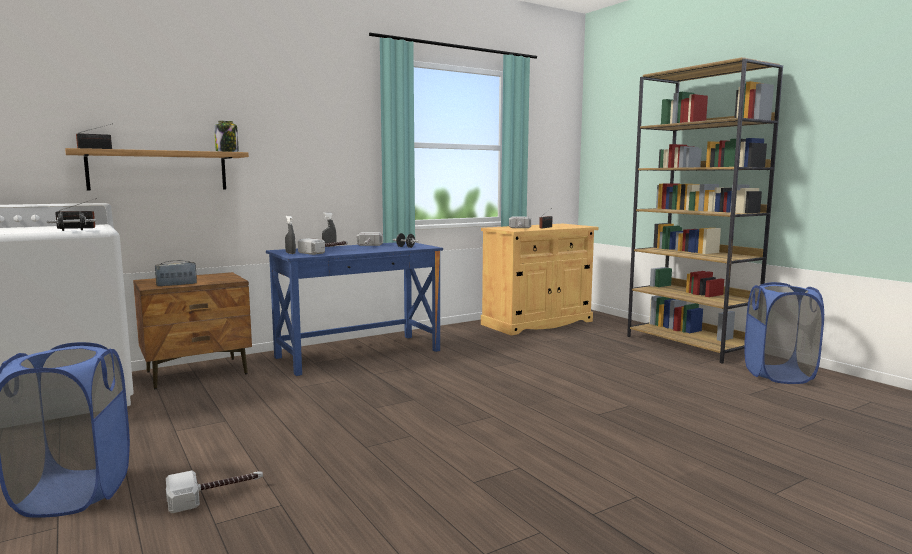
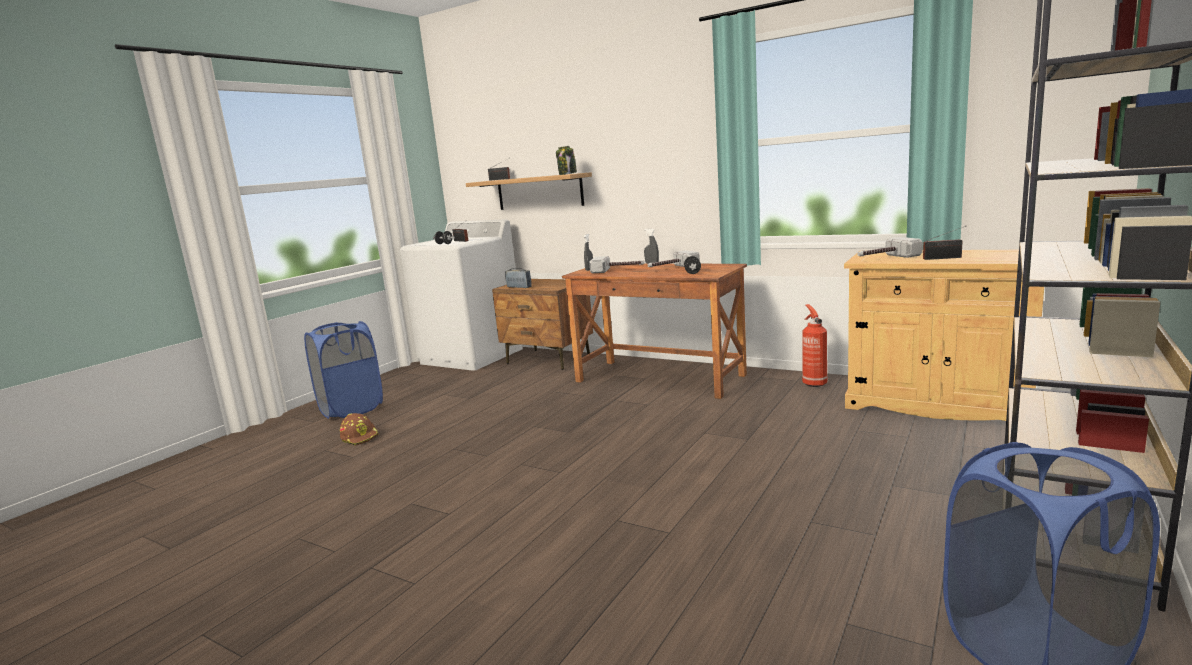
camera: 65 degrees right, 5 degrees up
hammer [166,471,263,513] -> brown hard hat [340,413,379,446]
blue desk [266,242,443,376] -> brown desk [562,263,747,399]
none -> fire extinguisher [802,304,828,387]

